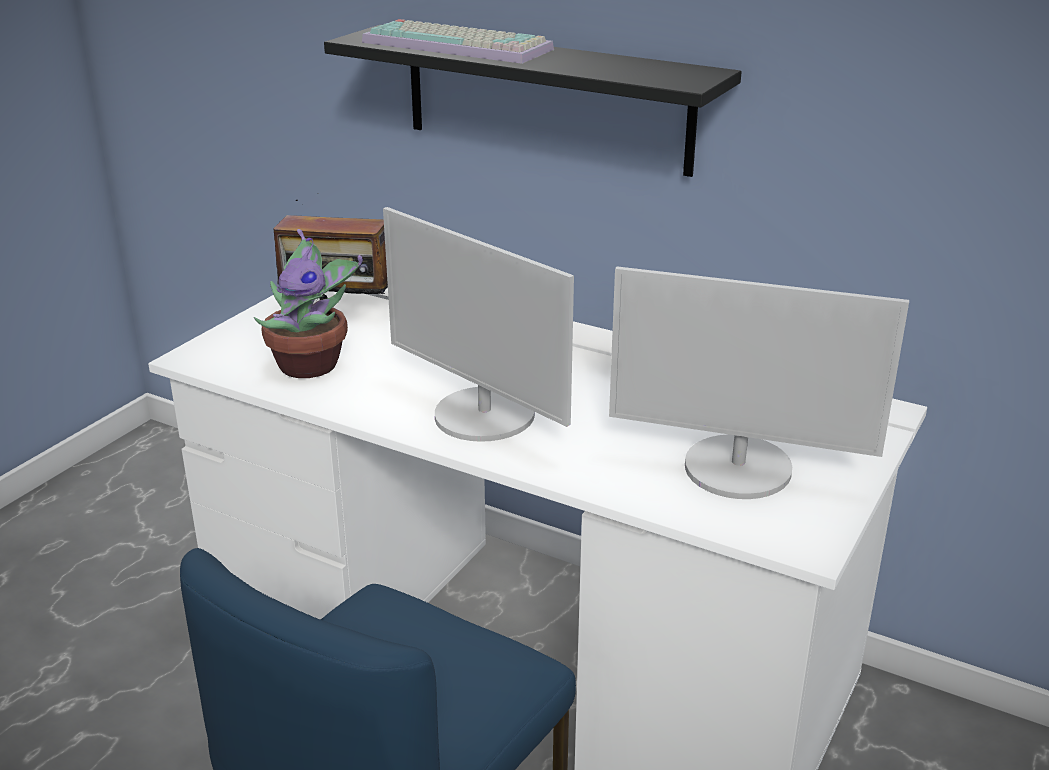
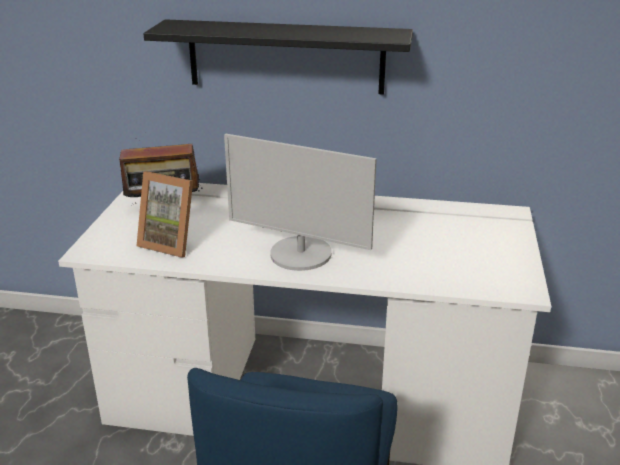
camera: 20 degrees left, 0 degrees up
potted plant [254,229,363,378] -> picture frame [137,171,193,258]
keyboard [362,19,554,64] -> none
monitor [609,266,909,499] -> none

